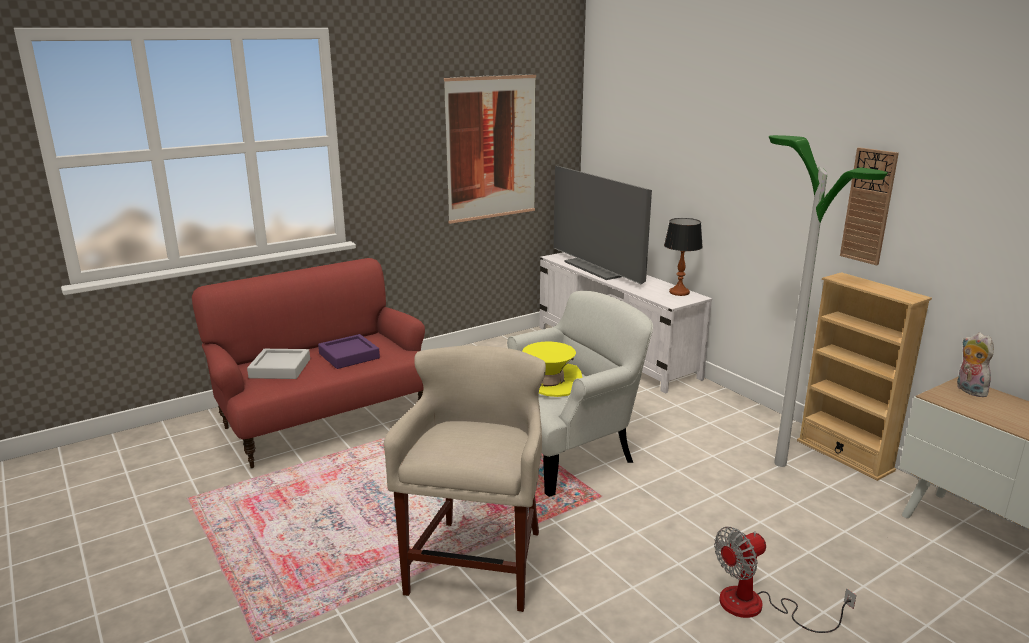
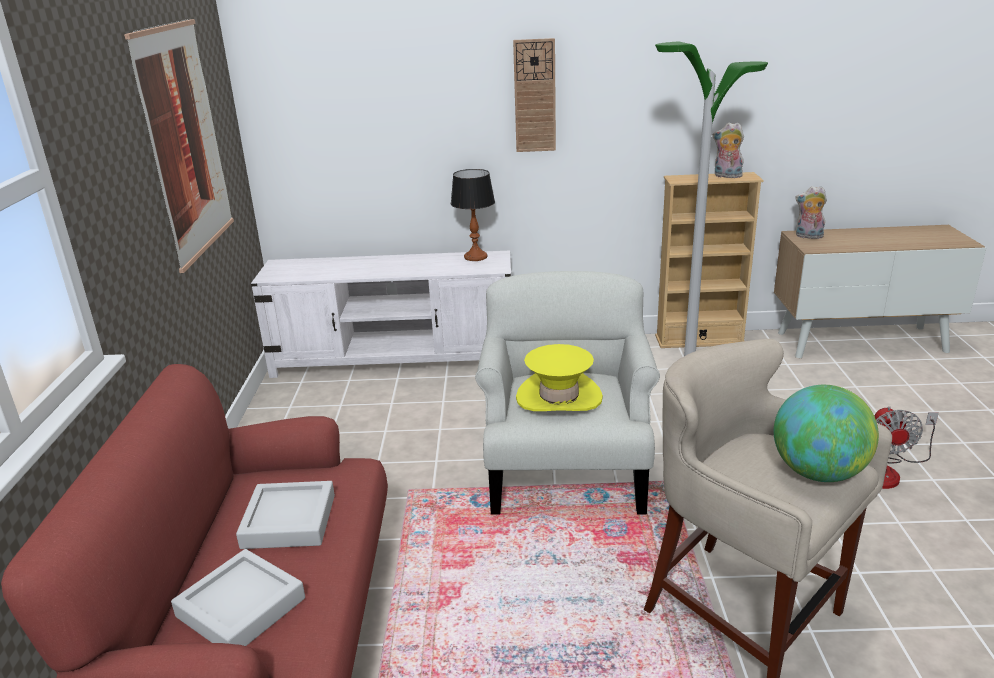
camera: 55 degrees left, 5 degrees up
purple tray [318,334,380,369] -> grey tray [236,481,335,549]
television [554,166,652,284] -> none
wall clock [840,147,899,265] -> wall clock moved to [513,38,556,152]
none -> plush toy [713,122,744,178]
none -> globe [774,385,879,482]

